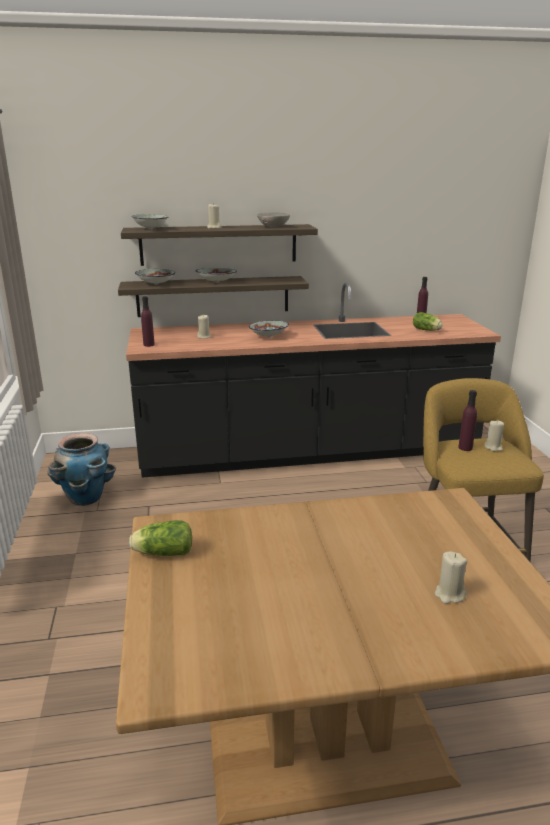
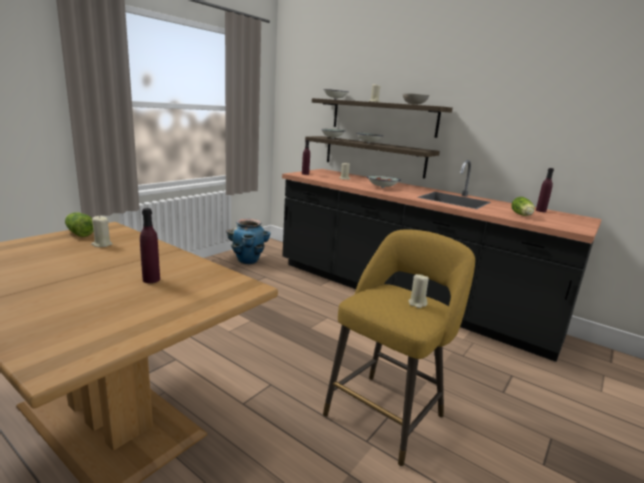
camera: 45 degrees right, 5 degrees down
beige candle [435,551,467,604] -> beige candle moved to [91,215,113,247]
purple bottle [458,390,477,451] -> purple bottle moved to [140,208,160,283]

